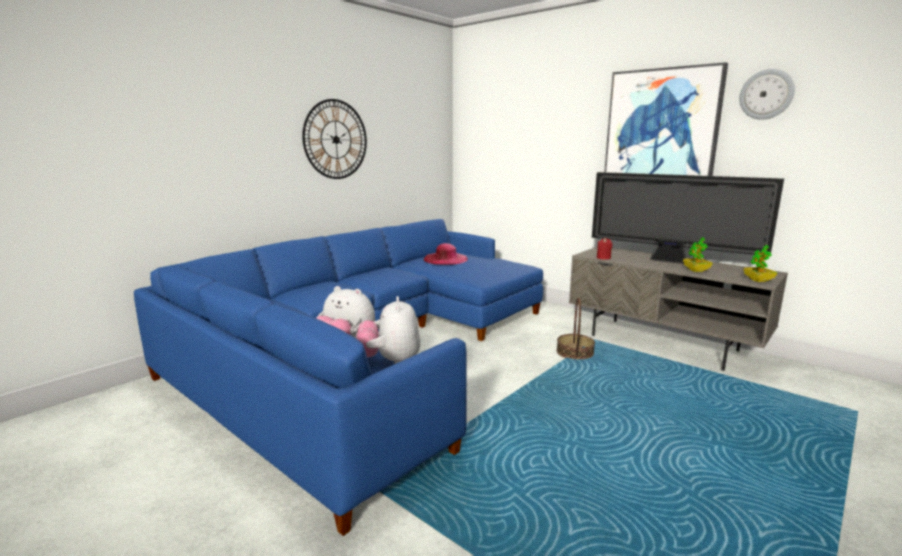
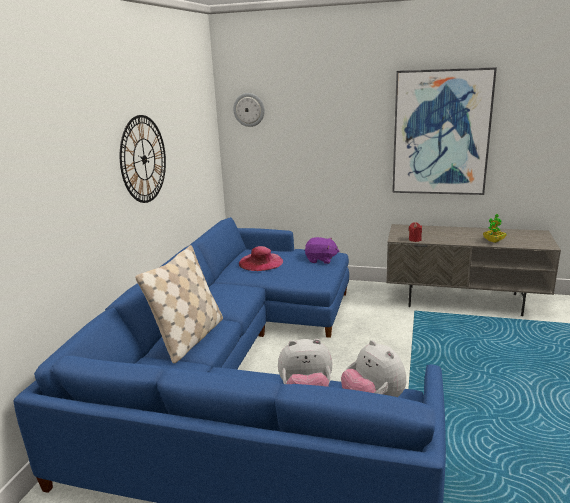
camera: 25 degrees left, 5 degrees up
basket [557,297,595,359] -> none
television [592,172,784,264] -> none
wall clock [739,69,795,120] -> wall clock moved to [233,93,265,127]
potted plant [743,245,777,282] -> none
none -> beige pillow [135,245,223,364]
none -> purple plush toy [305,237,339,264]

